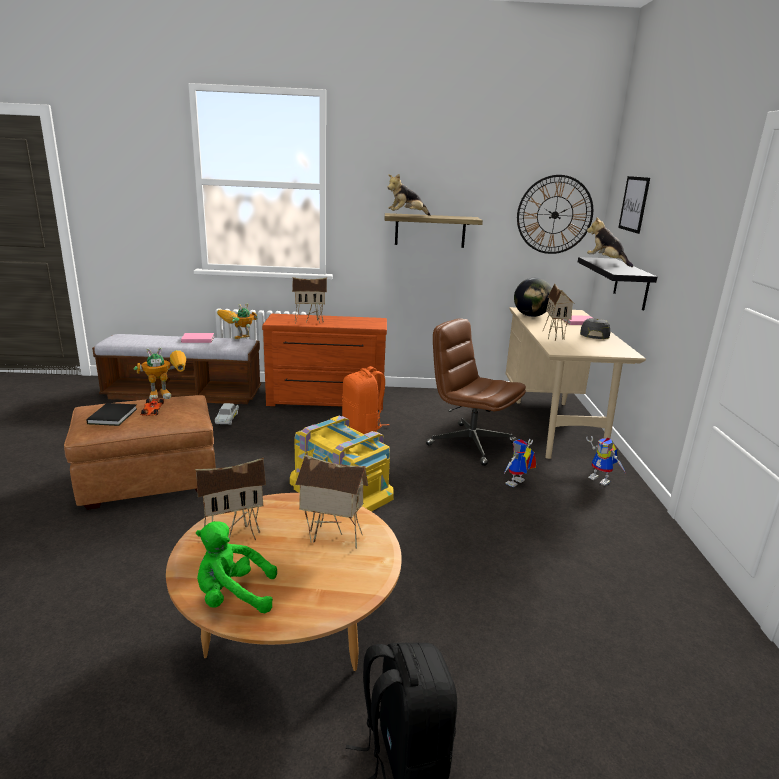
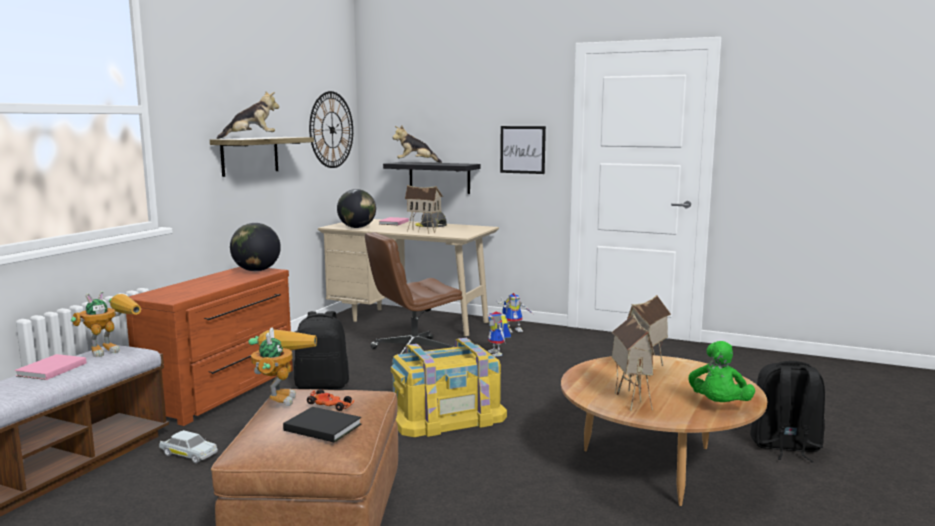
camera: 65 degrees left, 10 degrees down
toy robot [217,303,257,340] -> toy robot turned 120 degrees counterclockwise [71,291,141,357]
toy house [292,277,327,324] -> none
orange backpack [342,366,389,434] -> black backpack [294,311,349,389]
plush toy [387,174,431,216] -> plush toy turned 105 degrees counterclockwise [217,91,279,139]
picture [618,176,650,234] -> picture moved to [500,126,546,174]
none -> globe [230,223,281,271]

